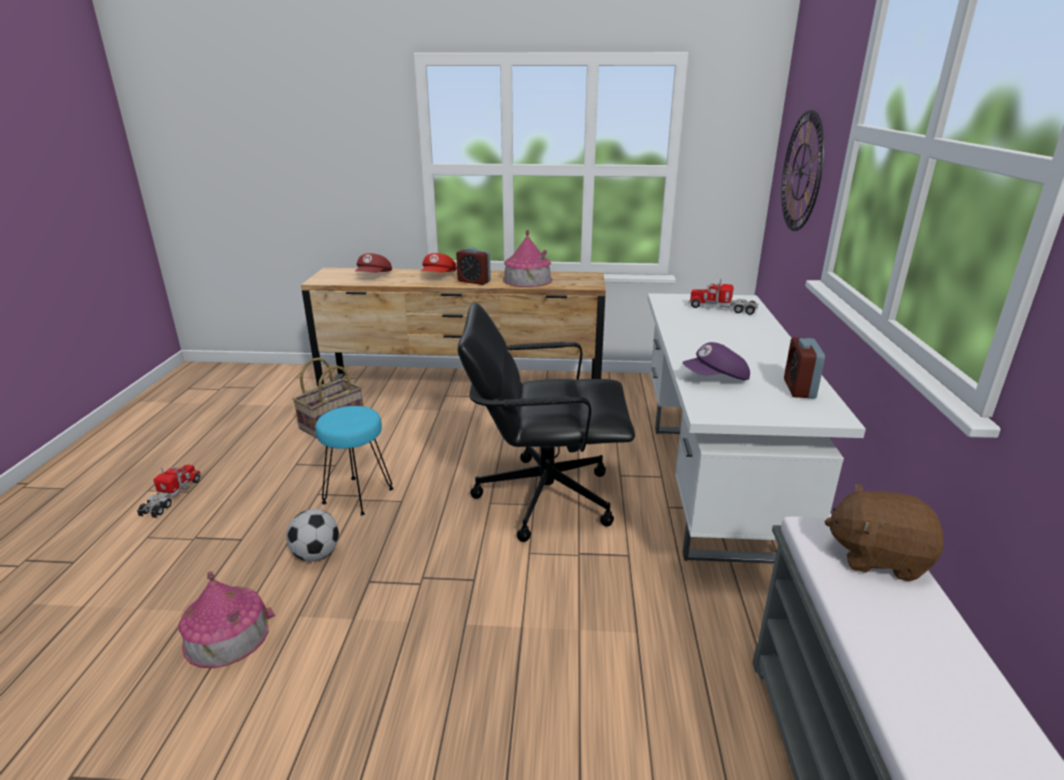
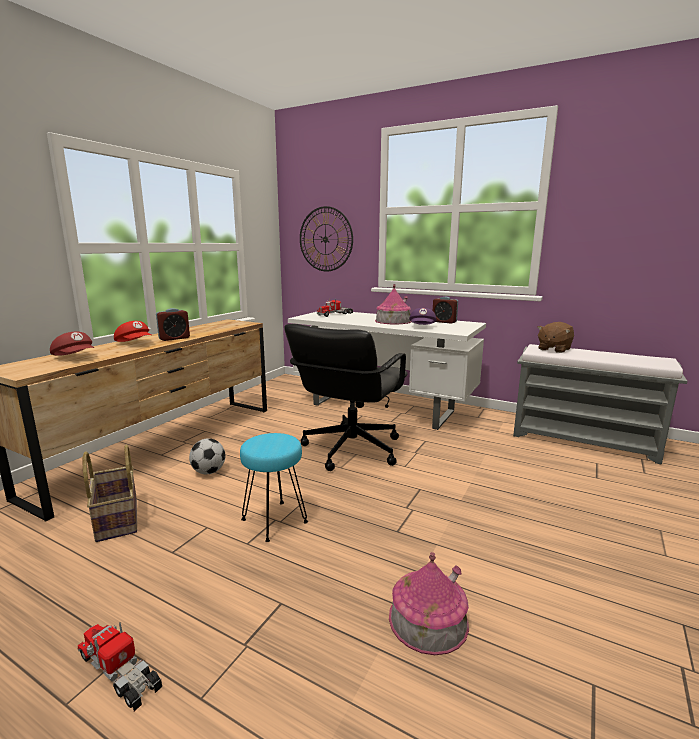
camera: 65 degrees left, 10 degrees down
football [286,509,339,561] -> football moved to [189,438,225,474]
toy house [503,230,553,287] -> toy house moved to [375,284,411,324]

